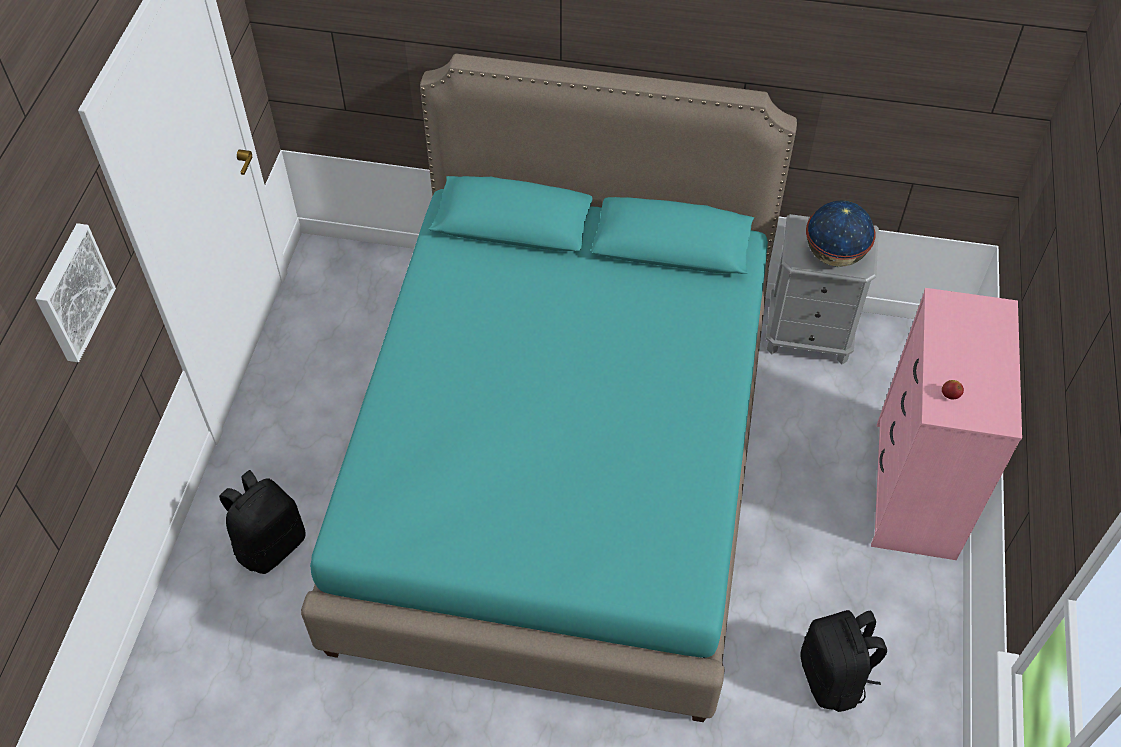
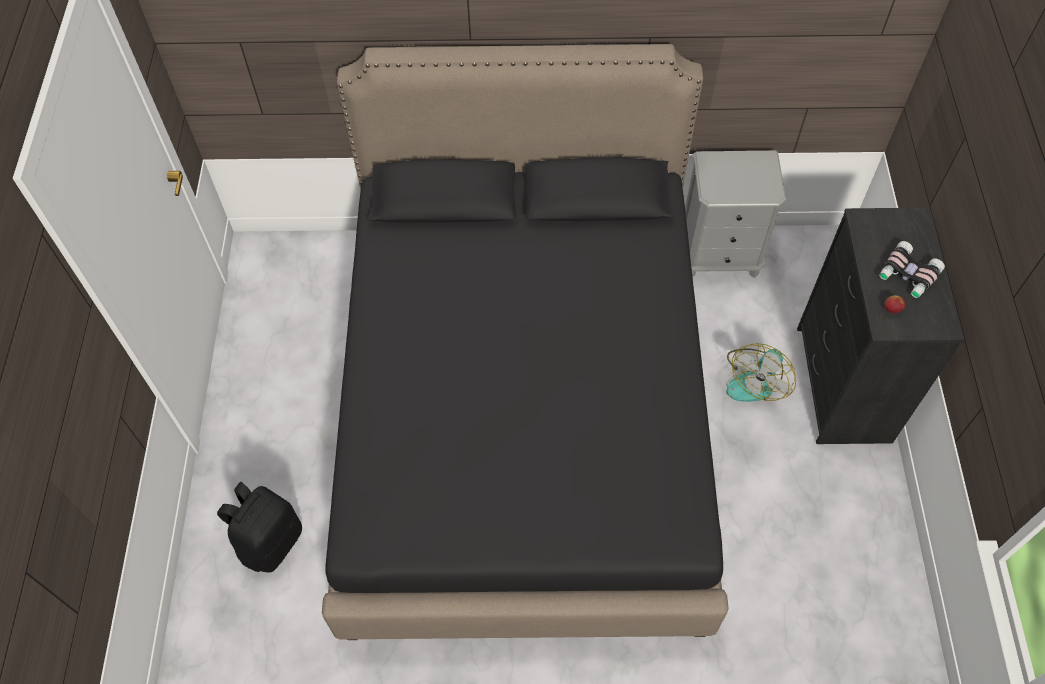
camera: 10 degrees left, 5 degrees up
picture [35,223,116,362] -> none
turquoise bed [301,54,797,722] -> black bed [322,44,729,640]
black backpack [800,610,887,712] -> none
globe [806,200,876,267] -> none
pink dresser [871,288,1022,560] -> black dresser [797,208,965,444]
none -> fan [726,343,796,402]
none -> binoculars [879,241,945,298]

